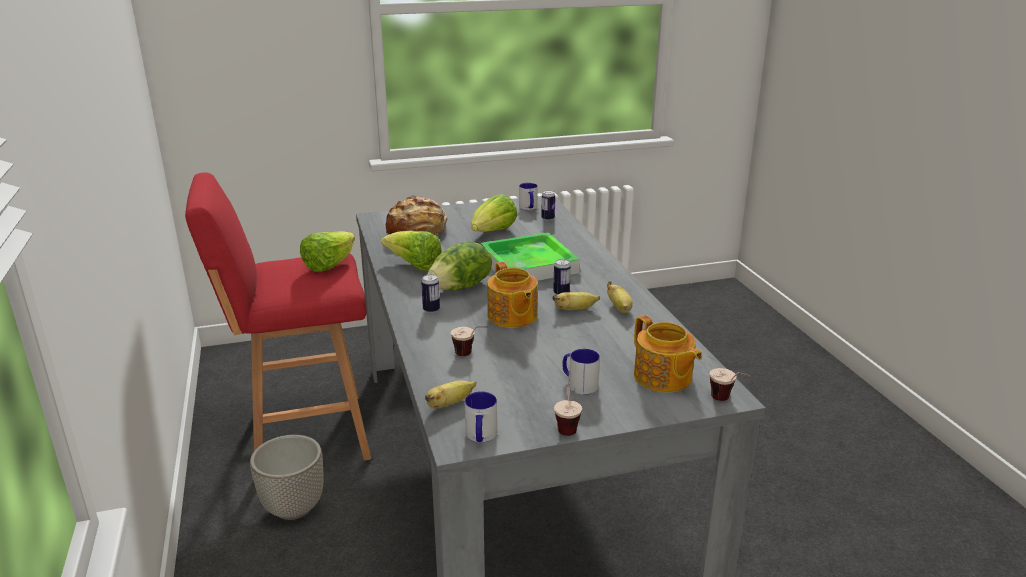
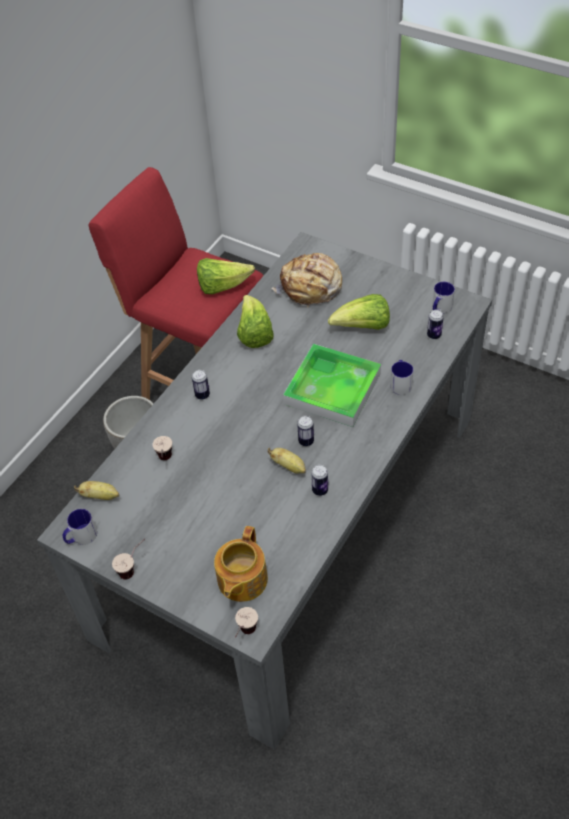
camera: 50 degrees right, 25 degrees up
lettuce [427,242,492,290] -> none
teapot [487,262,538,328] -> none
mug [562,349,600,395] -> mug moved to [390,360,413,395]
banana [607,281,633,313] -> can [311,465,328,496]

